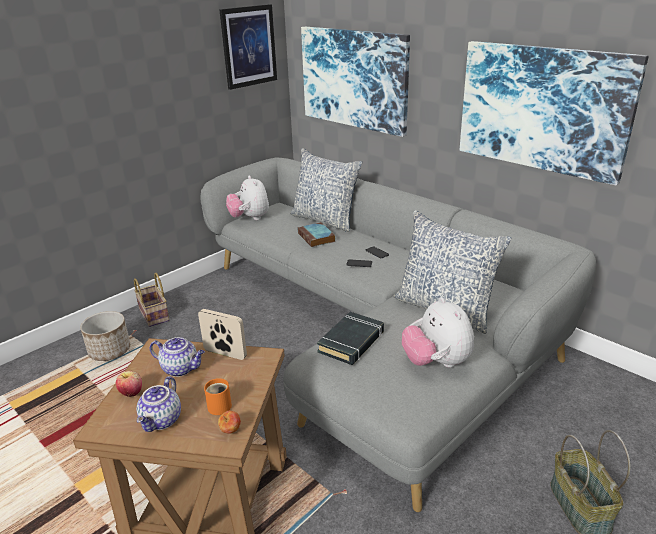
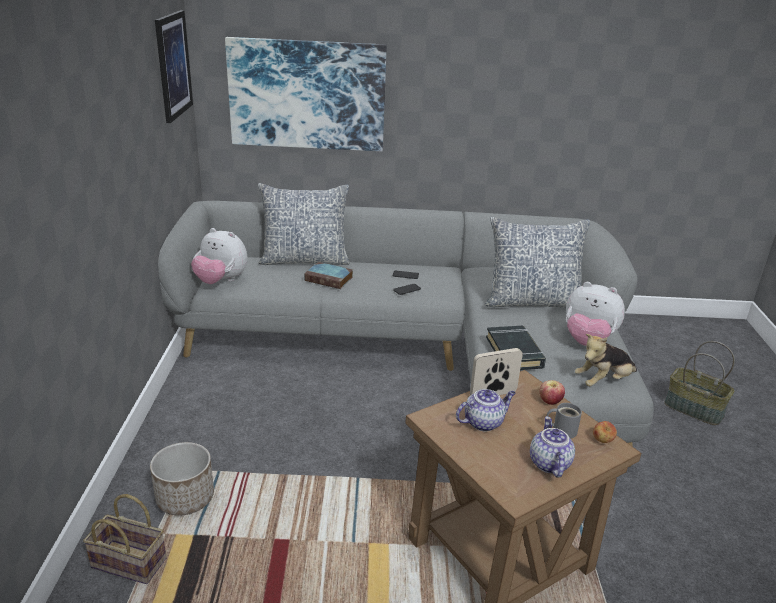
camera: 45 degrees left, 0 degrees up
apple [116,371,142,397] -> apple moved to [539,380,565,405]
basket [134,273,169,327] -> basket moved to [83,494,167,584]
teapot [137,376,181,432] -> teapot turned 150 degrees counterclockwise [530,416,575,478]
orange mug [204,378,232,415] -> grey mug [547,403,582,439]
picture [460,41,649,186] -> none
none -> plush toy [575,334,637,386]

